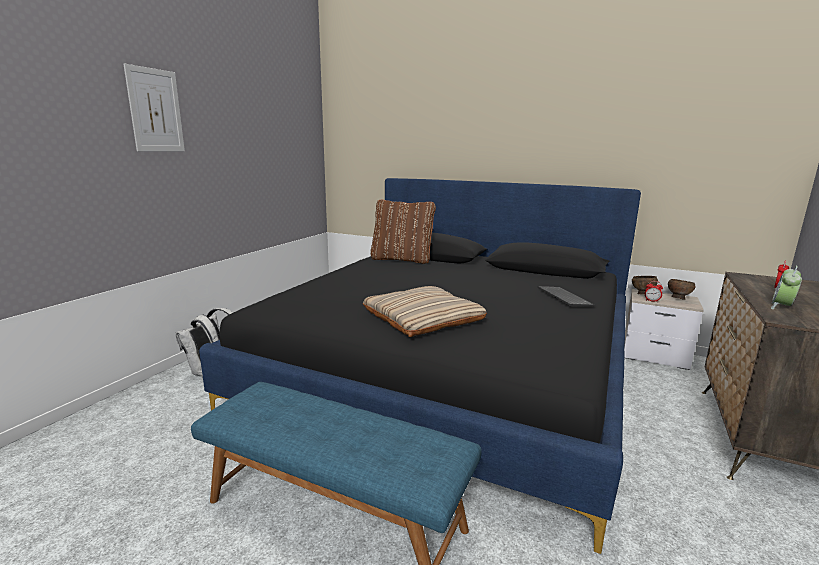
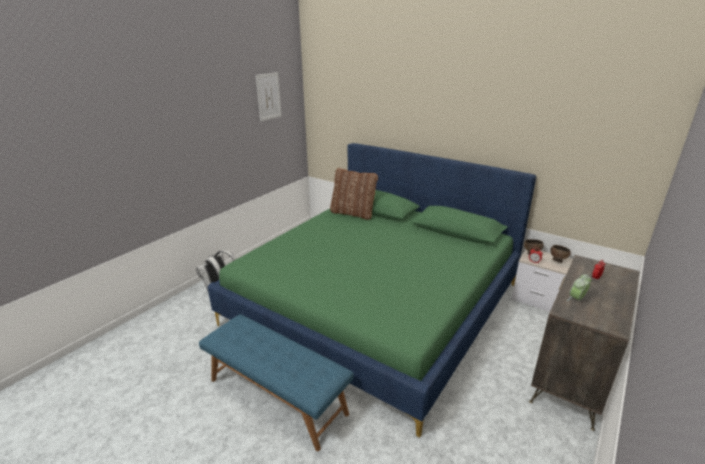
camera: 10 degrees right, 10 degrees up
picture [123,63,185,151] -> picture moved to [256,72,282,121]
black bed [199,178,641,554] -> green bed [208,143,536,438]
beige pillow [363,286,487,337] -> none
keyboard [537,286,594,307] -> none

